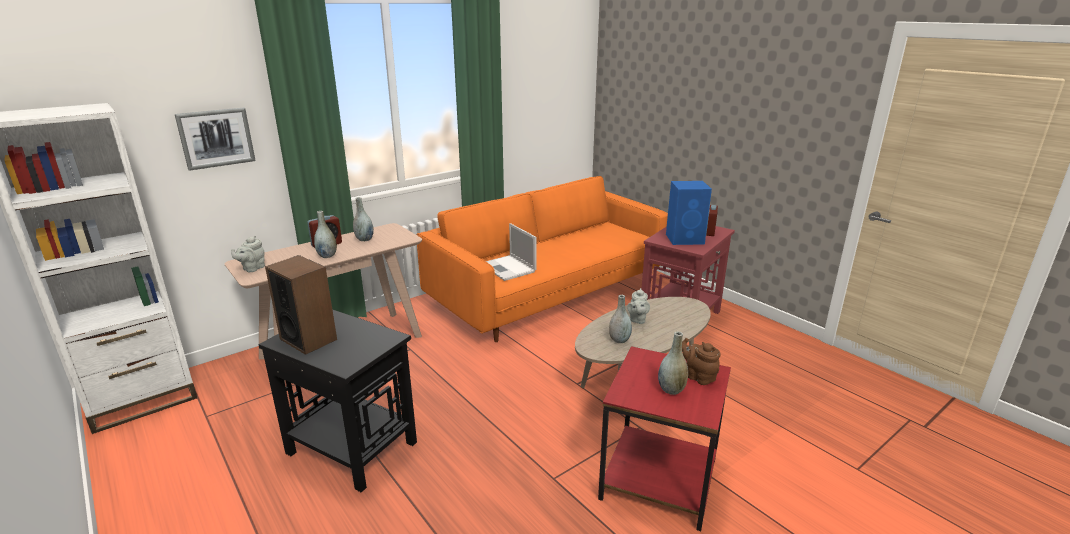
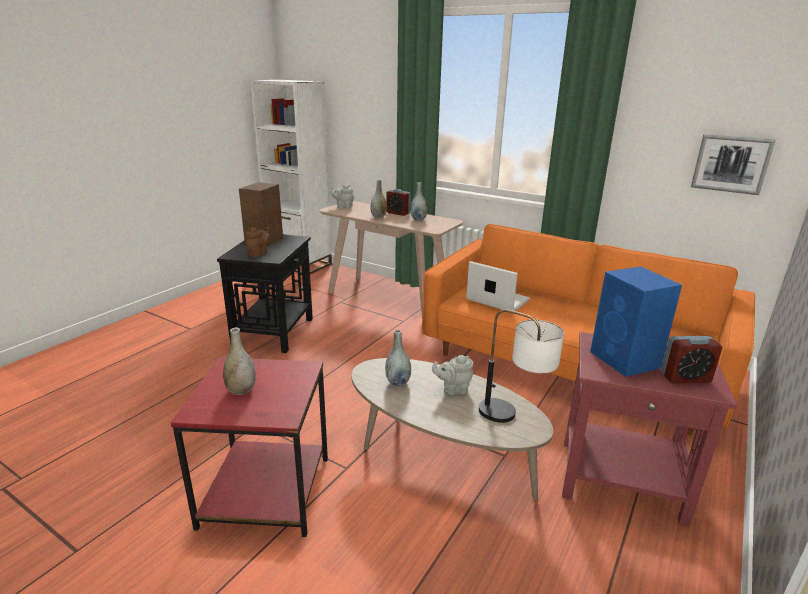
camera: 70 degrees right, 0 degrees up
picture [175,108,256,171] -> picture moved to [691,134,776,195]
laptop [486,223,537,281] -> laptop turned 90 degrees clockwise [466,261,530,311]
brown teapot [682,338,721,385] -> brown teapot moved to [245,226,270,257]
none -> table lamp [479,309,564,423]

